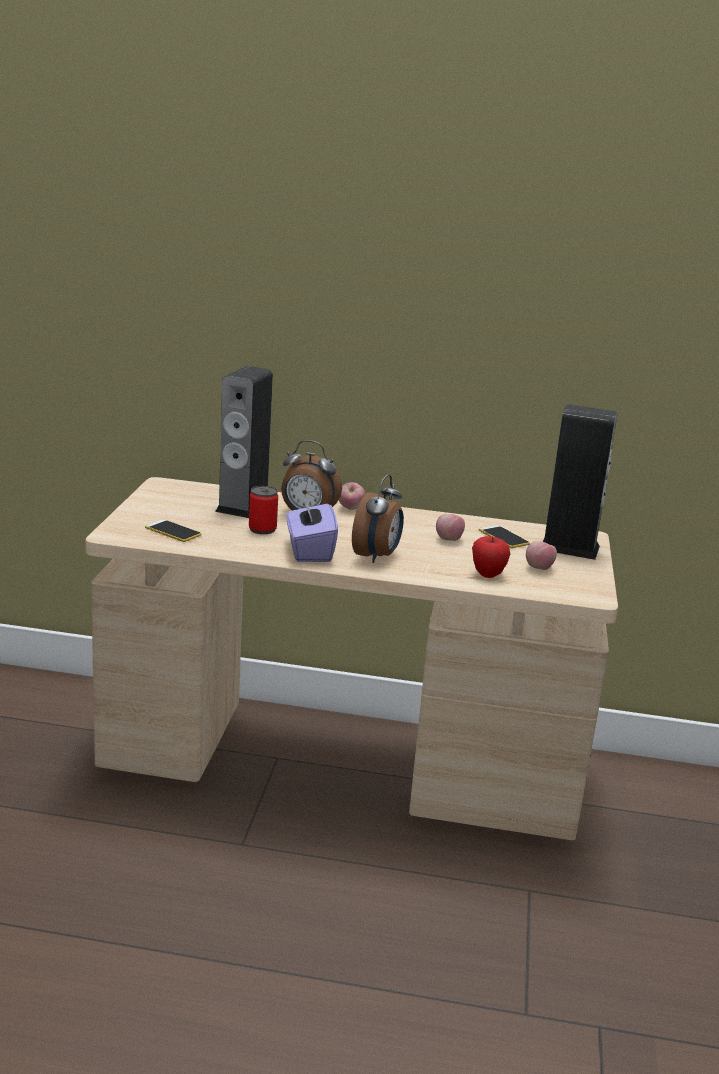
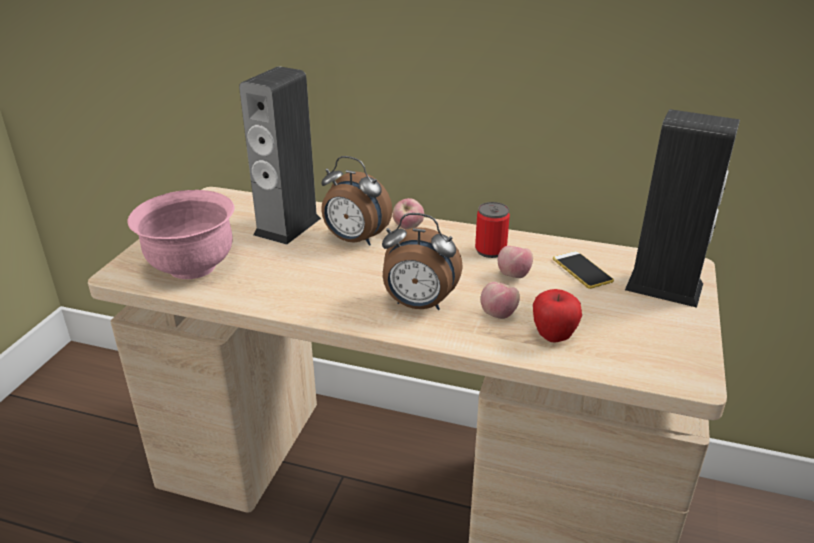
camera: 10 degrees right, 10 degrees up
phone [145,519,201,542] -> pink bowl [127,190,234,279]
can [249,486,278,534] -> can moved to [475,202,510,258]
purple tissue box [286,495,338,562] -> none
alarm clock [352,474,404,563] -> alarm clock turned 75 degrees clockwise [382,213,463,310]
apple [526,541,557,570] -> apple moved to [481,282,520,319]

